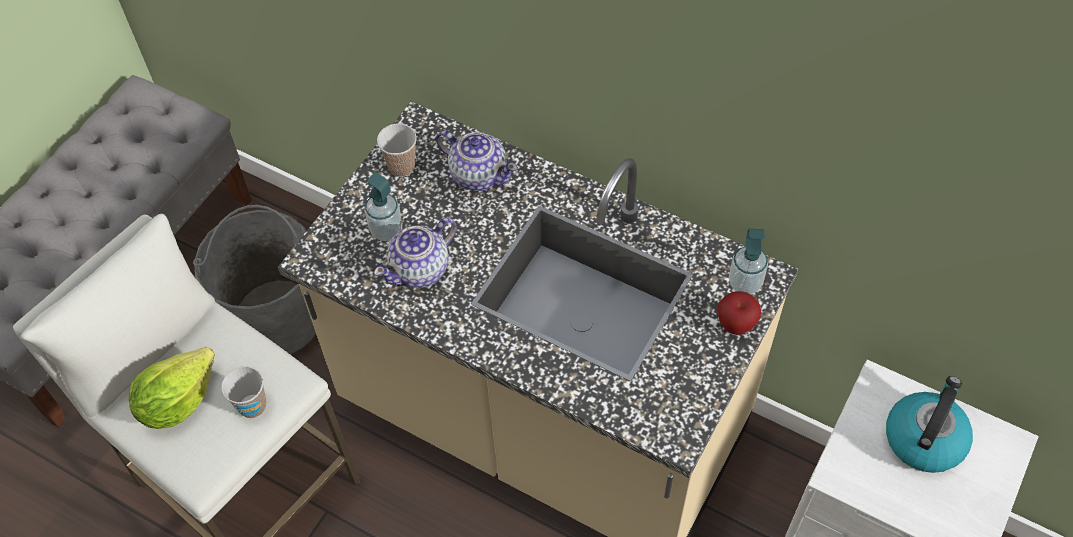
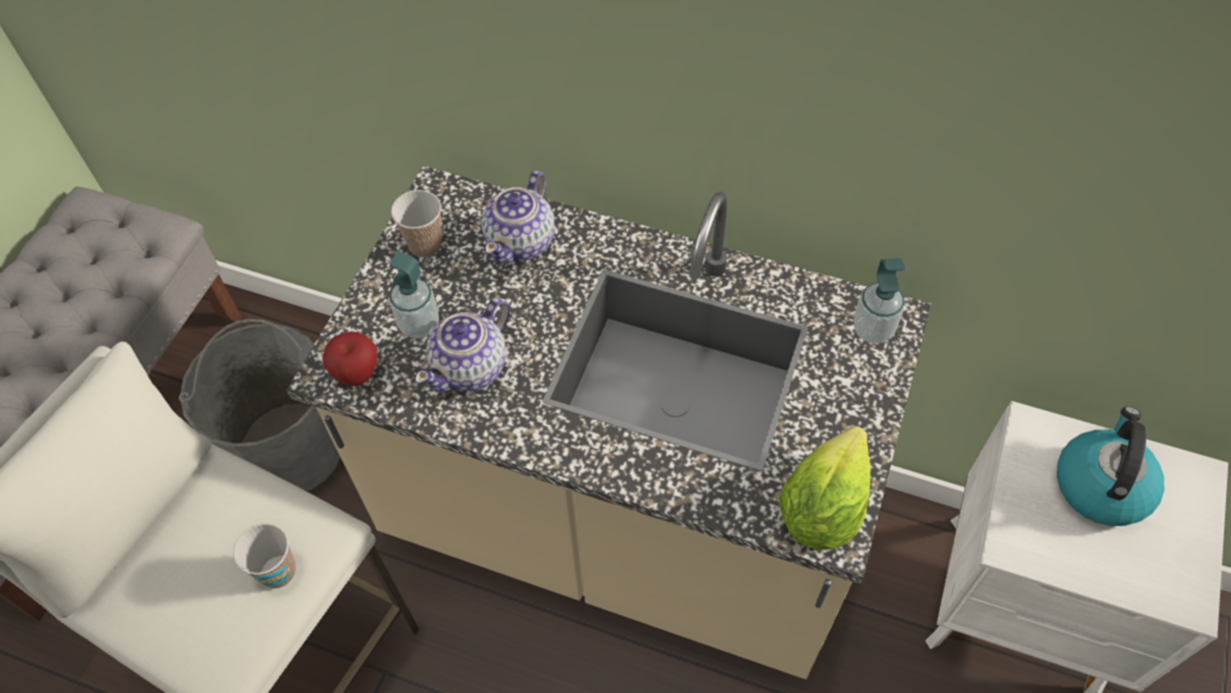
camera: 10 degrees left, 0 degrees up
lettuce [129,347,215,429] -> lettuce moved to [779,426,870,550]
teapot [436,130,518,191] -> teapot turned 90 degrees clockwise [482,171,555,265]
apple [717,291,761,335] -> apple moved to [323,332,377,386]

